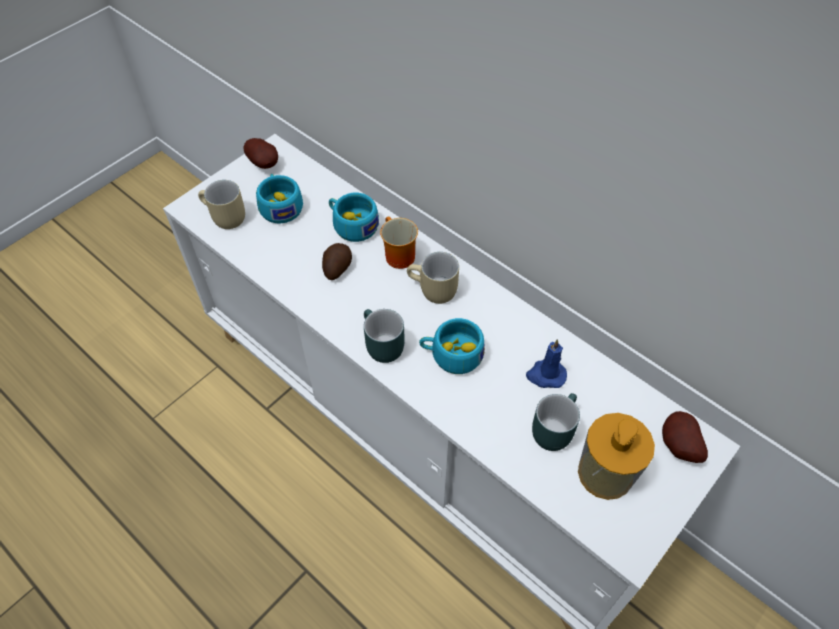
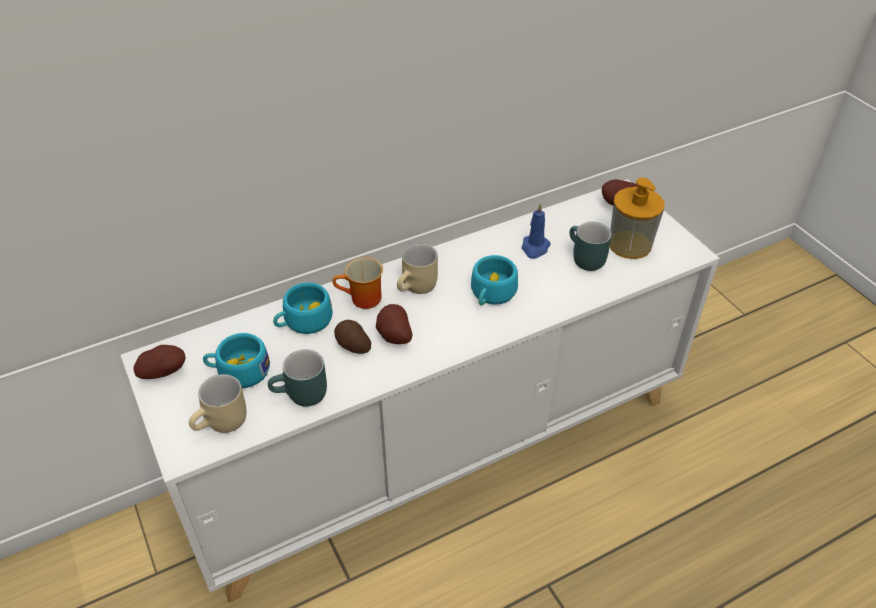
camera: 70 degrees left, 10 degrees down
turquoise mug [364,309,405,363] -> turquoise mug moved to [268,349,327,407]
none -> potato [376,304,412,344]

